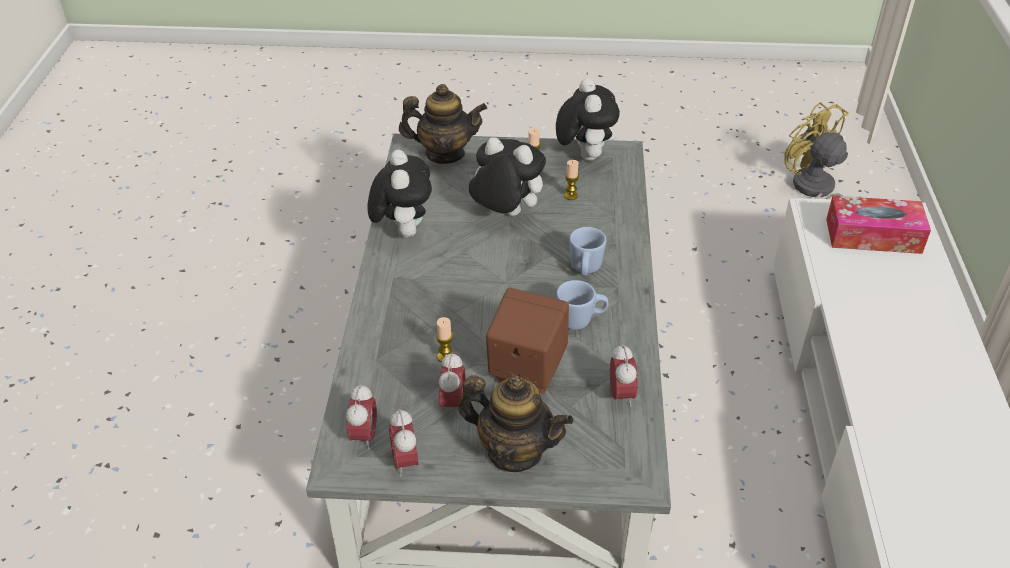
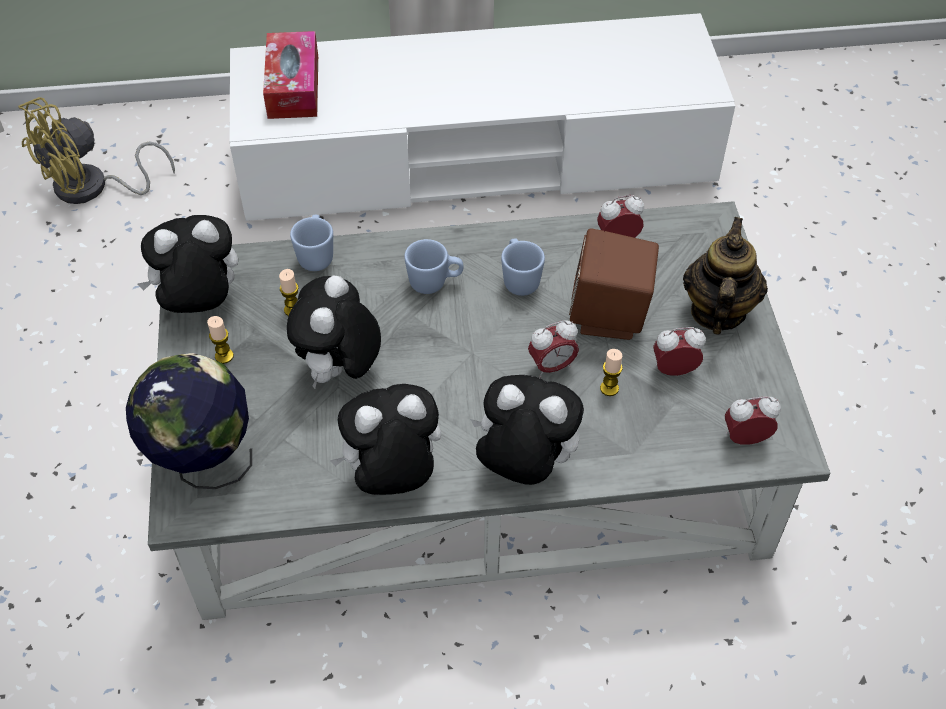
camera: 100 degrees left, 10 degrees up
alarm clock [389,409,418,477] -> alarm clock moved to [528,320,579,378]
teapot [399,84,487,164] -> globe [126,353,252,489]
none -> blue mug [290,215,333,271]
none -> plush toy [470,375,584,485]

